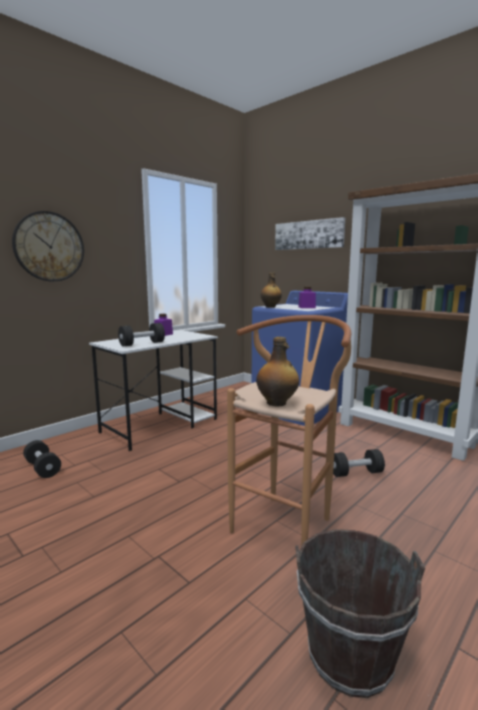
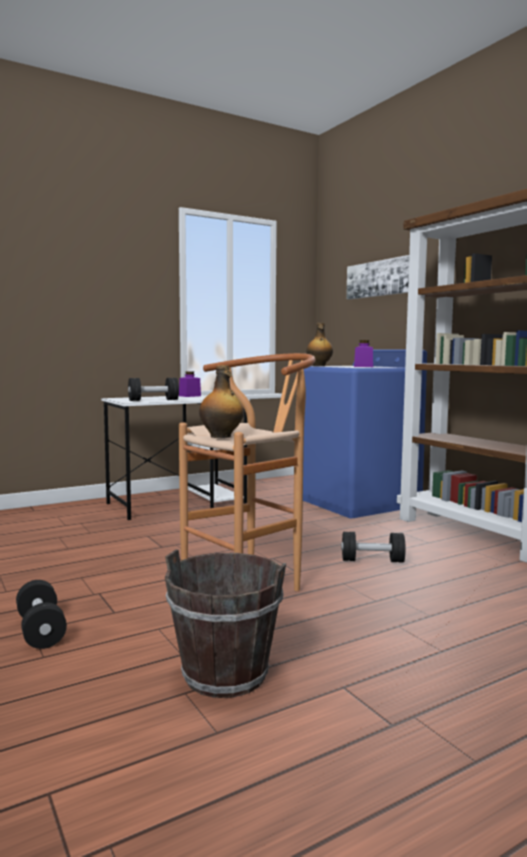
camera: 15 degrees right, 5 degrees down
wall clock [12,211,84,282] -> none
black dumbbell [23,440,61,478] -> black dumbbell moved to [16,580,67,649]

